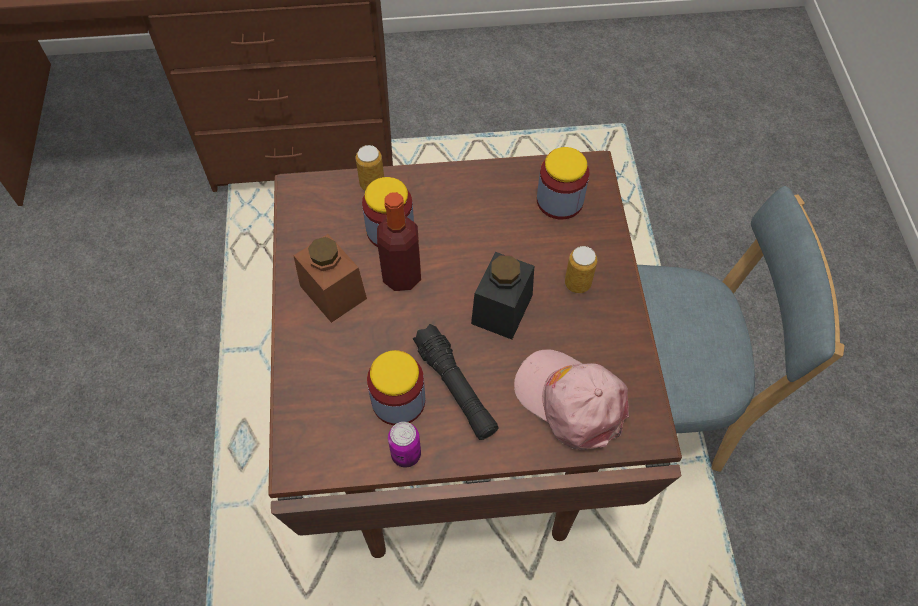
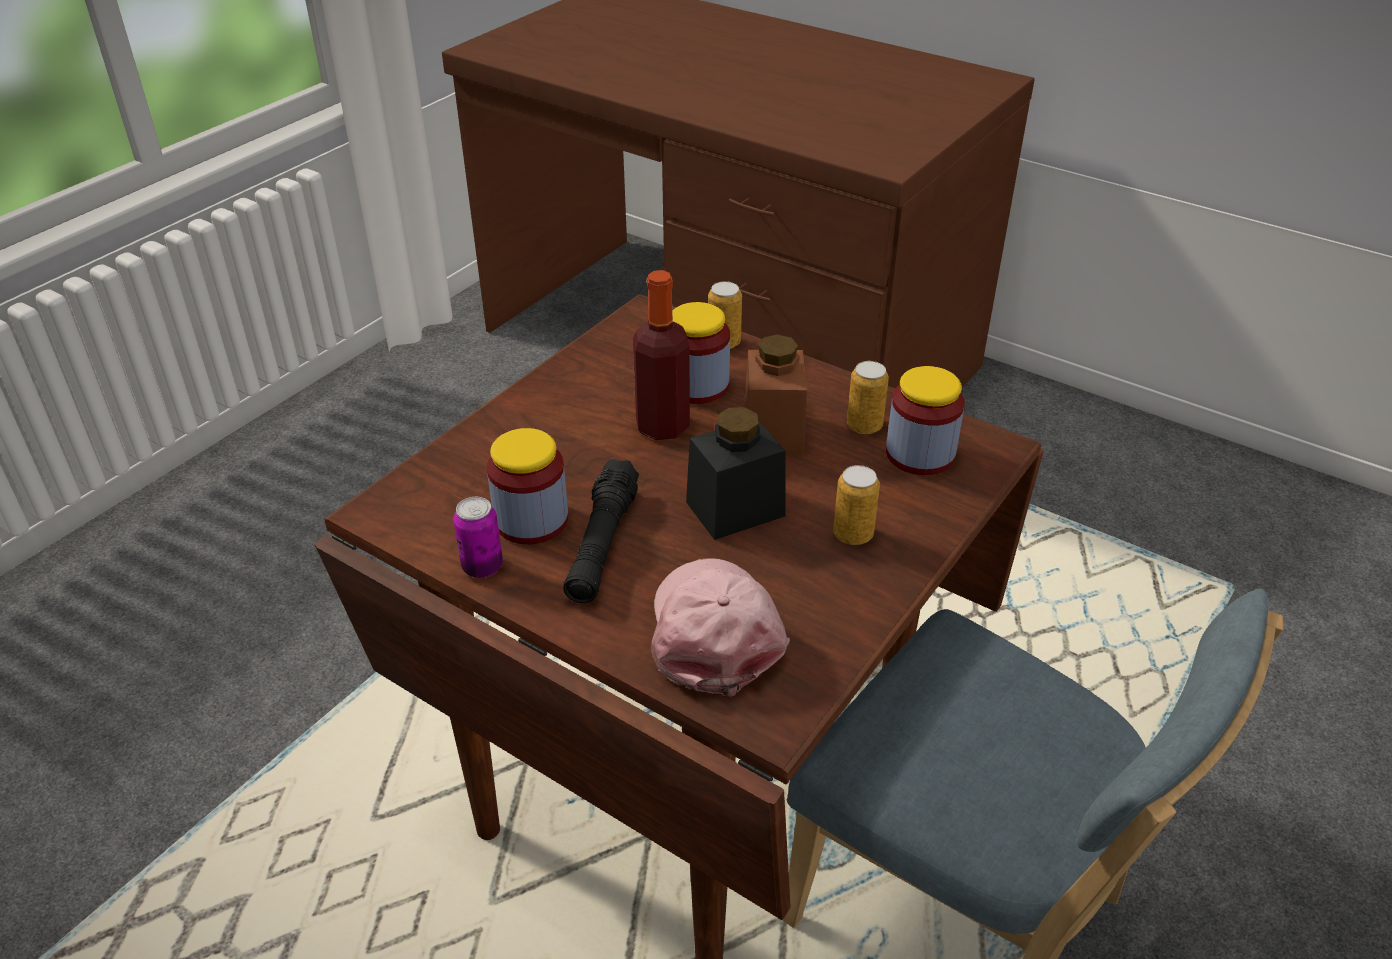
camera: 40 degrees right, 20 degrees down
brown jar [293,234,367,323] -> brown jar moved to [744,334,807,456]
none -> can [847,361,889,434]

